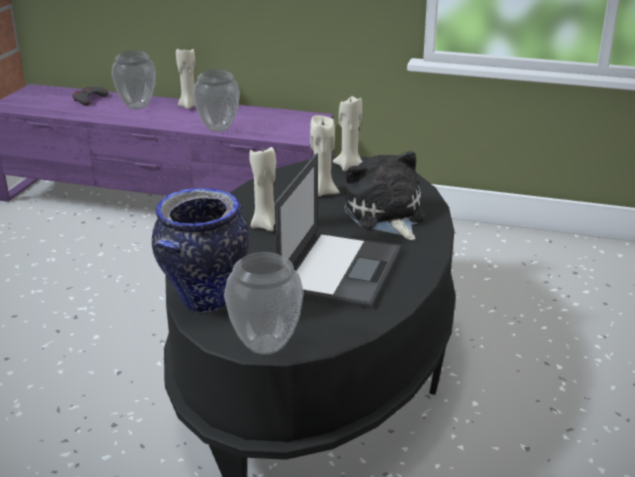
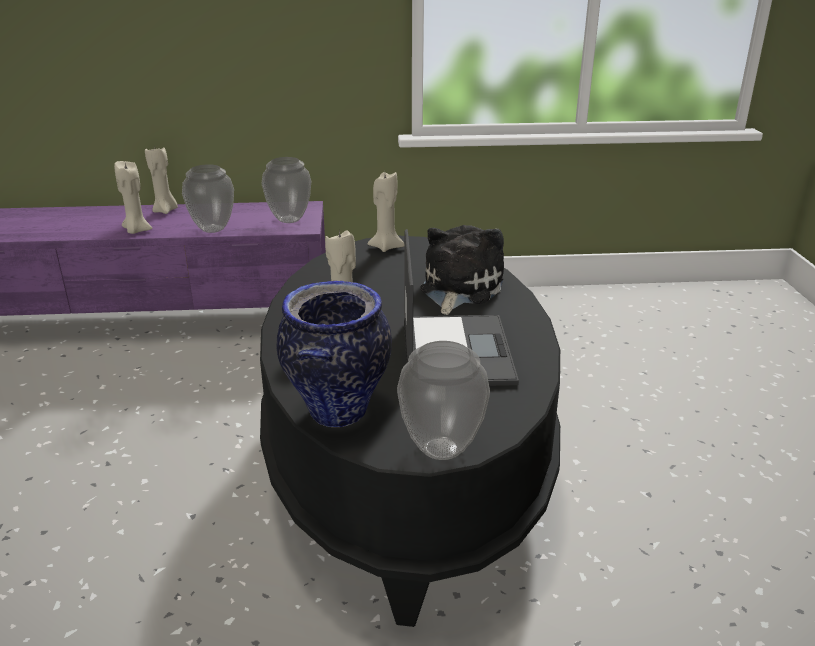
camera: 20 degrees left, 0 degrees up
grey game controller [72,87,109,106] -> none
vase [111,50,156,109] -> vase moved to [261,157,311,223]
beige candle [310,115,339,196] -> beige candle moved to [114,161,153,234]
plush toy [344,151,426,240] -> plush toy turned 60 degrees clockwise [420,225,504,315]

